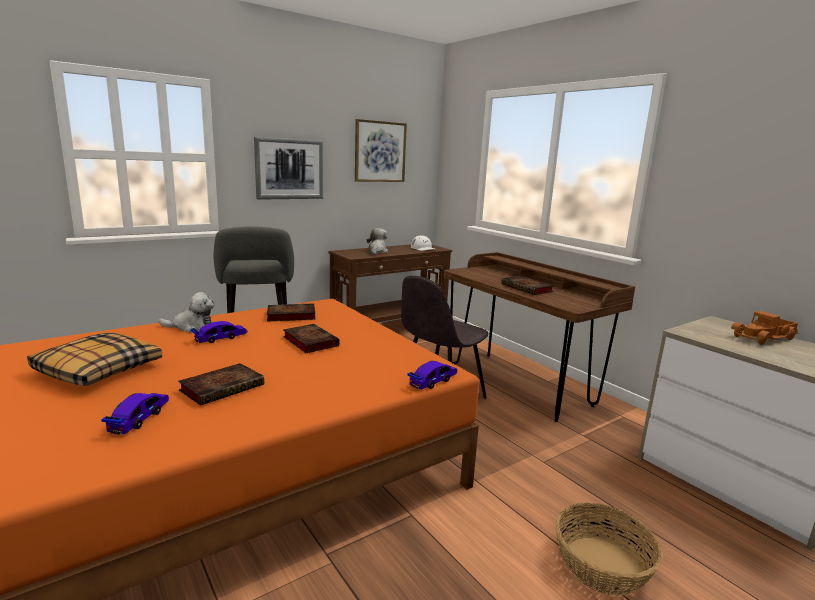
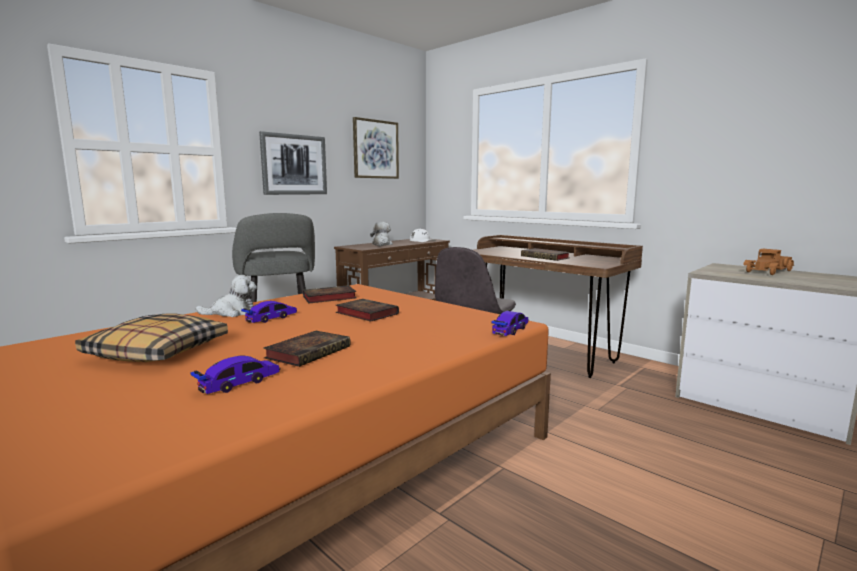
camera: 10 degrees left, 5 degrees down
toy car [101,393,169,435] -> toy car turned 45 degrees clockwise [190,355,280,394]
basket [555,503,663,596] -> none

